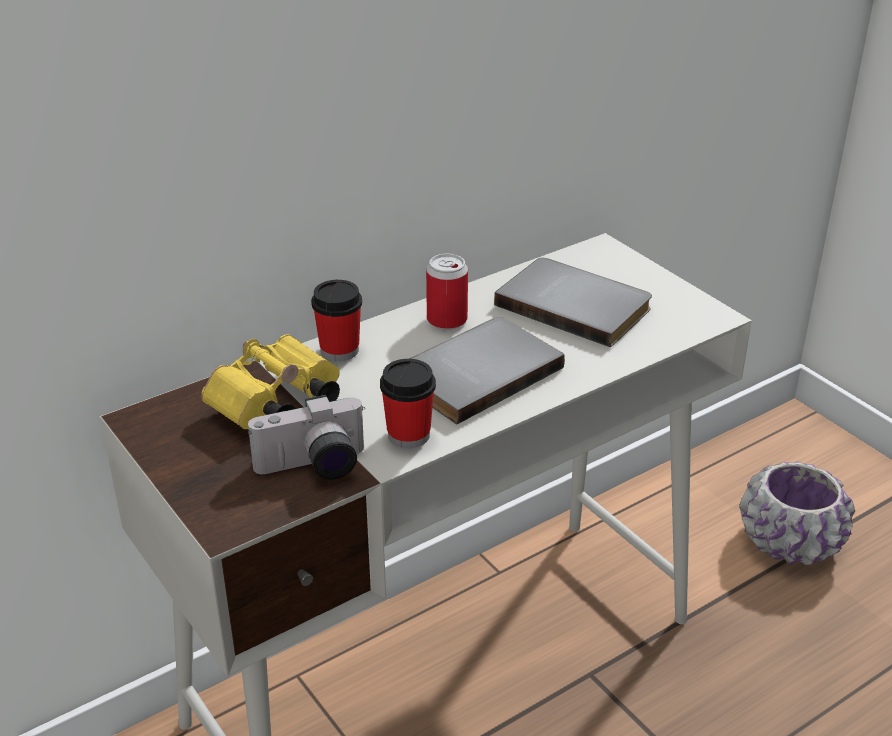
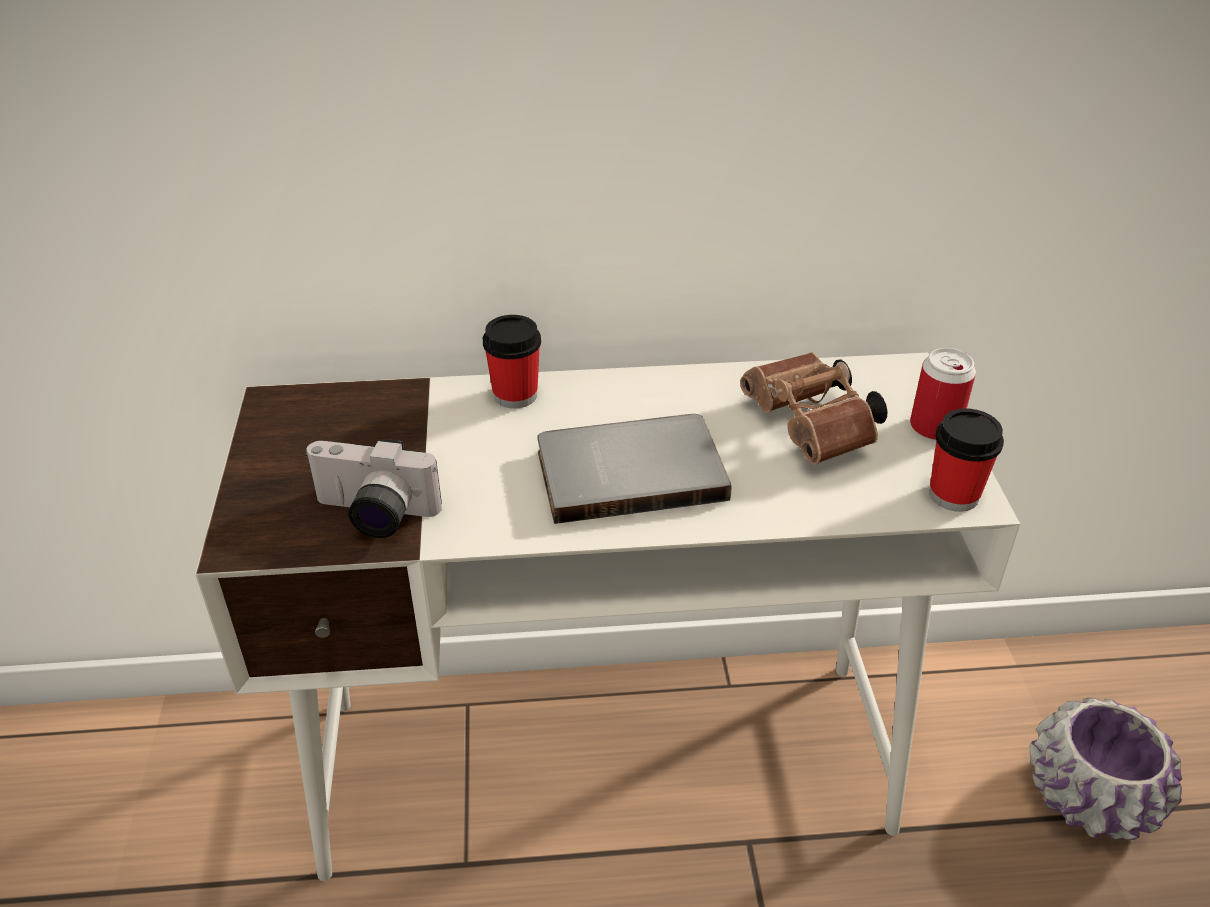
camera: 30 degrees right, 5 degrees up
yellow binoculars [202,334,340,429] -> none
cup [380,359,436,448] -> cup moved to [929,408,1004,512]
can [426,253,468,329] -> can moved to [910,348,976,440]
grey book [494,257,652,347] -> brown binoculars [740,352,888,465]

